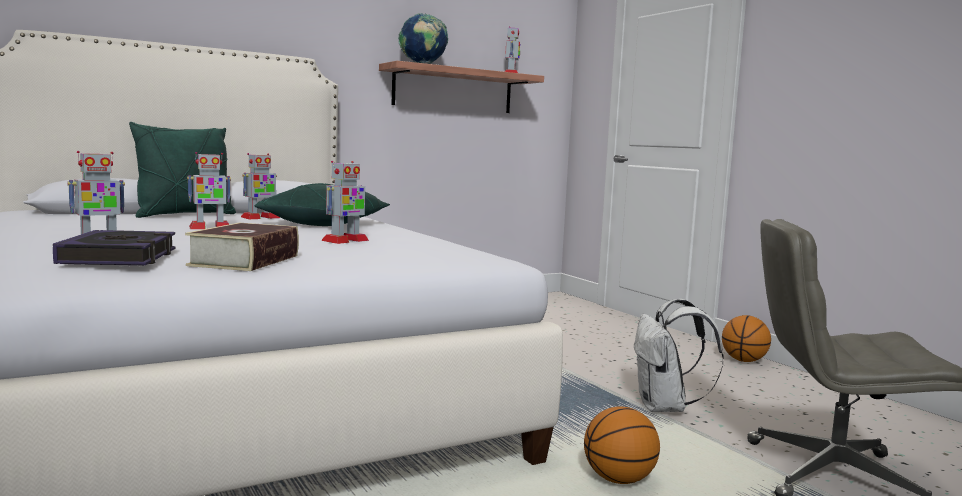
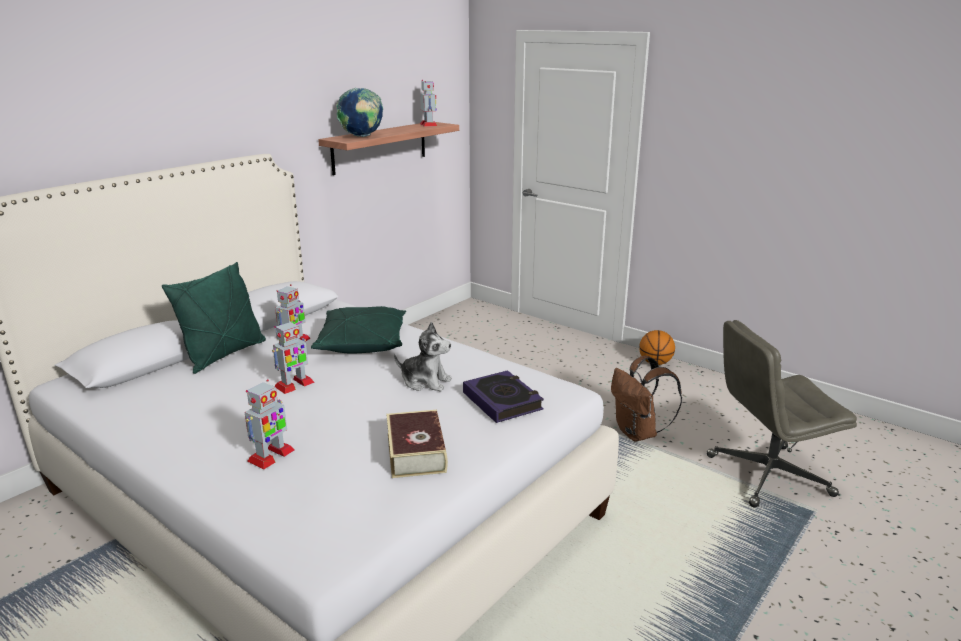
camera: 20 degrees left, 15 degrees up
book [53,230,175,265] -> book moved to [463,370,544,423]
toy robot [321,161,369,244] -> plush toy [394,322,452,391]
basketball [584,407,660,484] -> none
white backpack [634,299,724,412] -> brown backpack [611,356,682,442]

